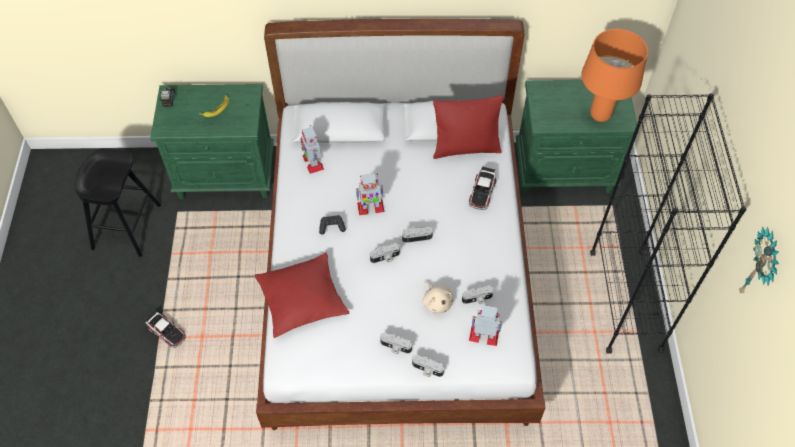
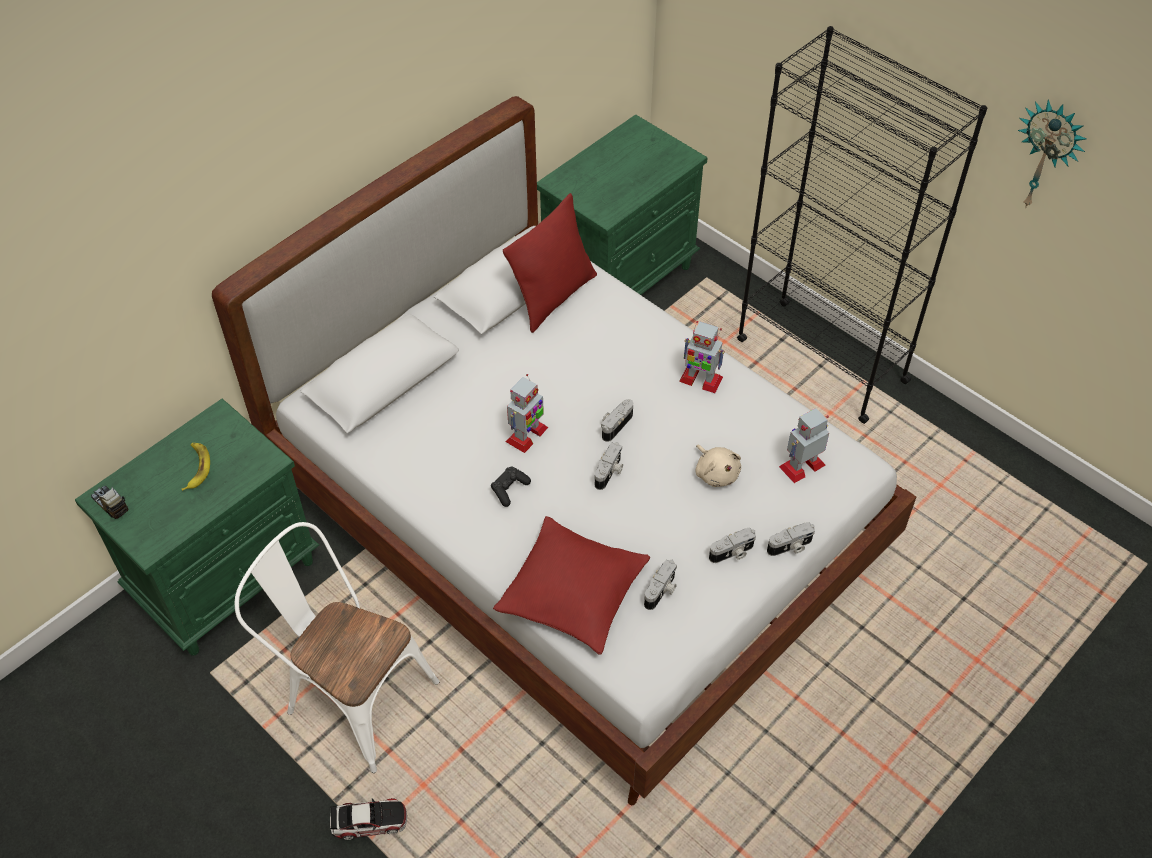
camera: 45 degrees left, 5 degrees down
black stool [75,149,161,257] -> none
toy robot [300,125,324,174] -> toy robot moved to [679,321,725,393]
beige plush toy [423,282,453,313] -> beige plush toy turned 45 degrees clockwise [696,444,741,487]
camera [462,285,494,304] -> camera moved to [644,560,677,610]
toy car [469,166,496,210] -> none
orange table lamp [581,29,648,122] -> none
none -> white chair [235,522,440,773]

